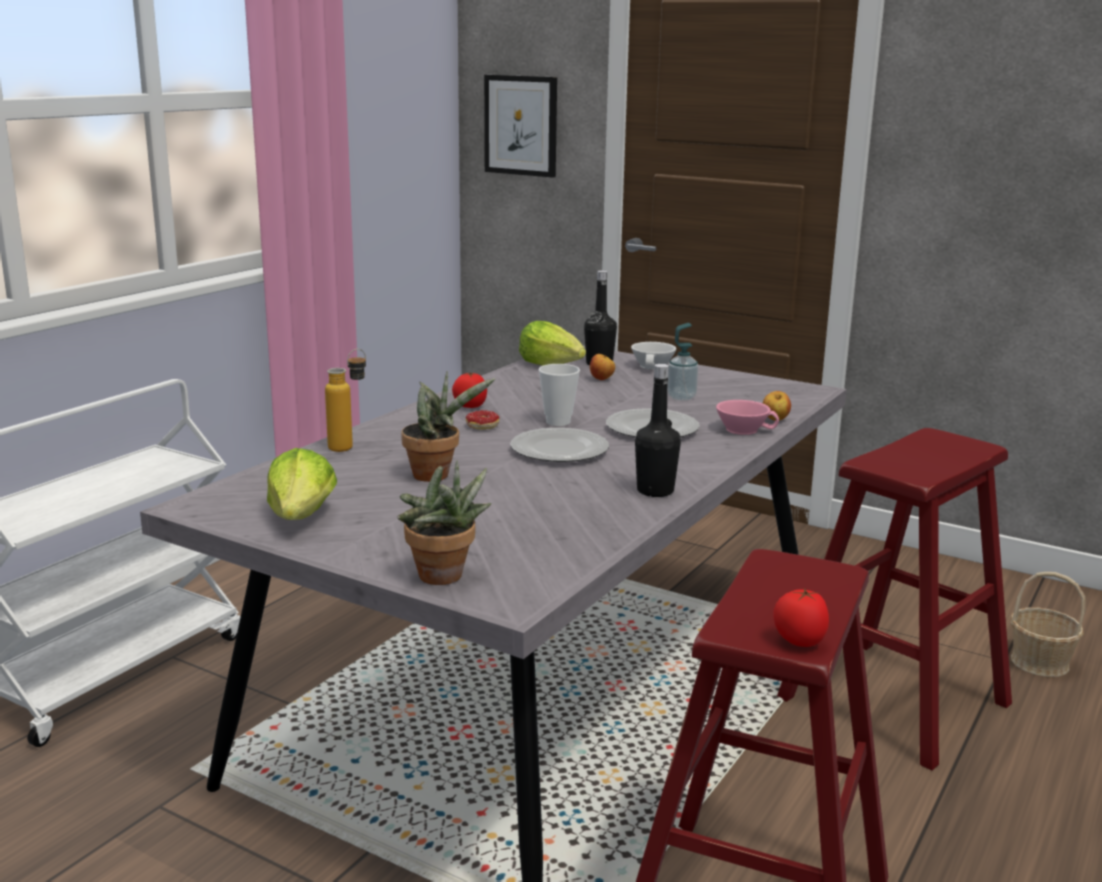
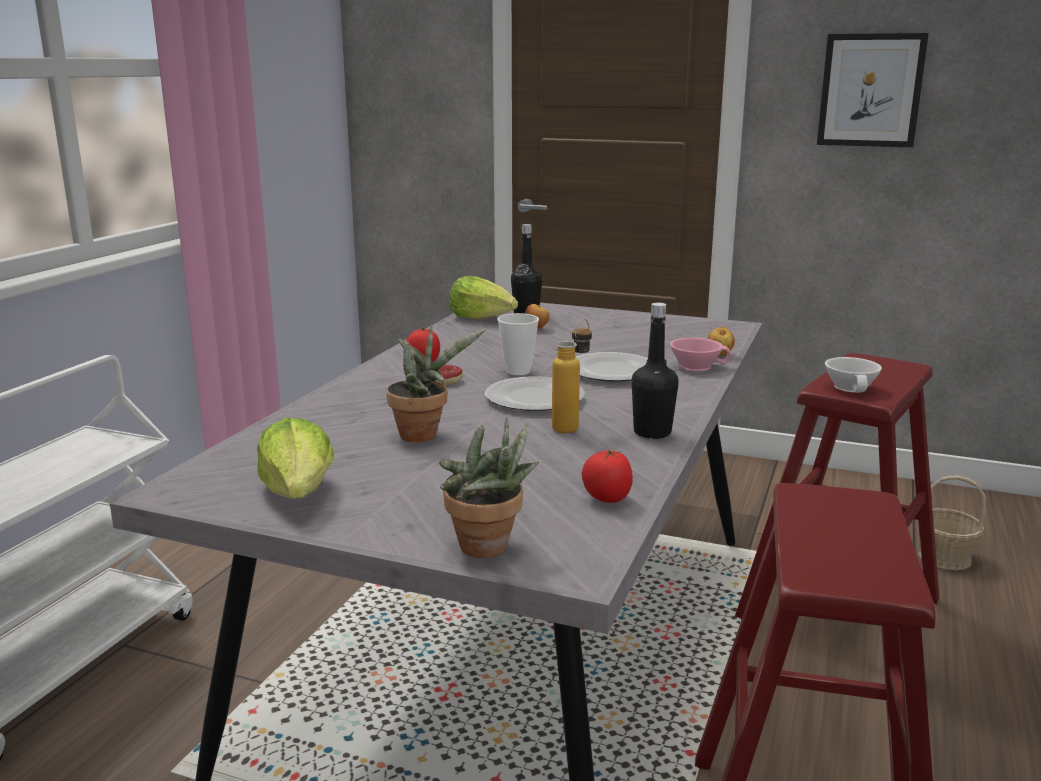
camera: 10 degrees left, 0 degrees up
bottle [325,349,366,452] -> bottle moved to [552,319,592,433]
picture [484,75,557,178] -> picture moved to [817,33,929,148]
white cup [631,342,676,370] -> white cup moved to [825,357,882,393]
soap dispenser [667,323,698,401] -> none
tomato [773,588,829,647] -> tomato moved to [582,450,633,503]

